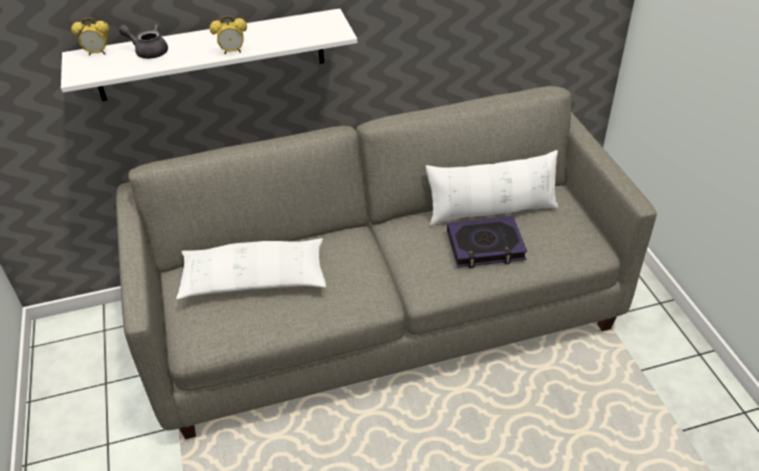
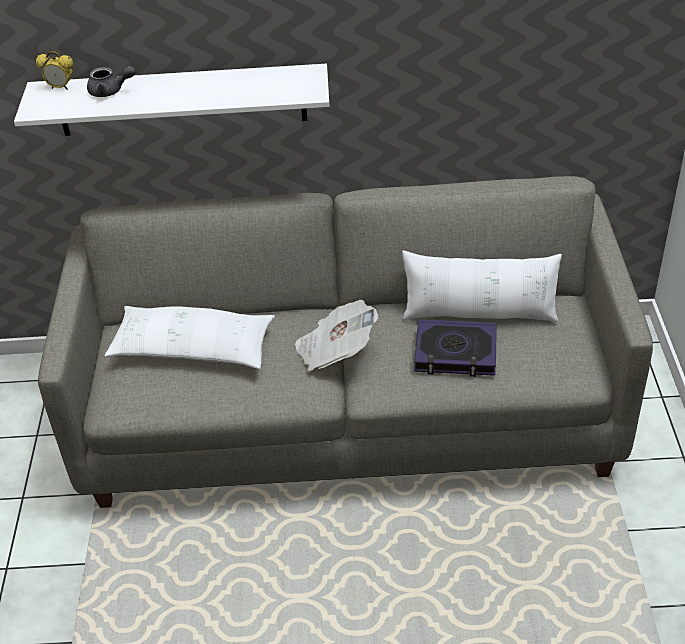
camera: 15 degrees right, 0 degrees up
grey teapot [119,24,168,59] -> grey teapot turned 150 degrees clockwise [87,66,136,97]
alarm clock [210,15,247,54] -> none
none -> newspaper [295,300,378,371]

